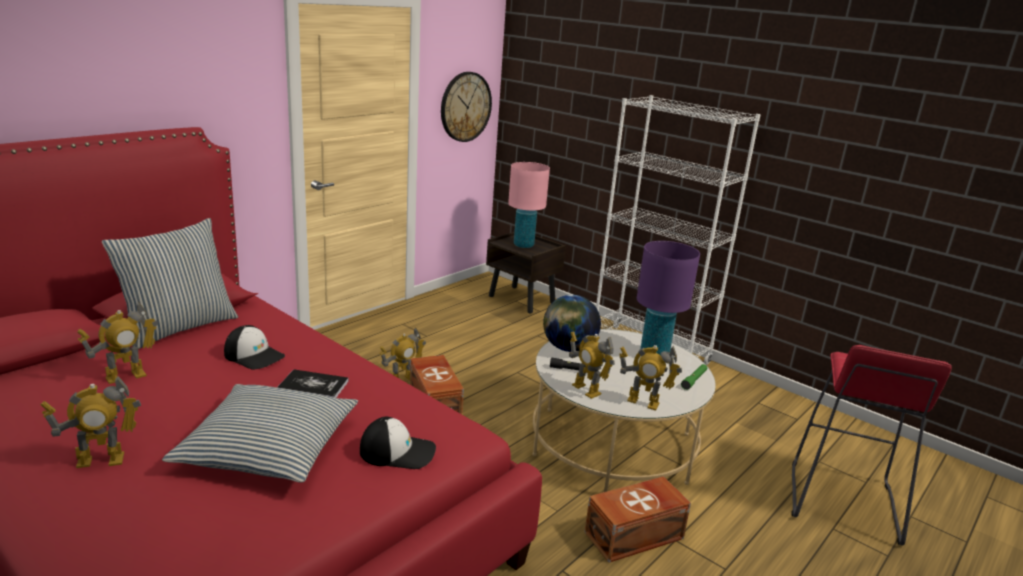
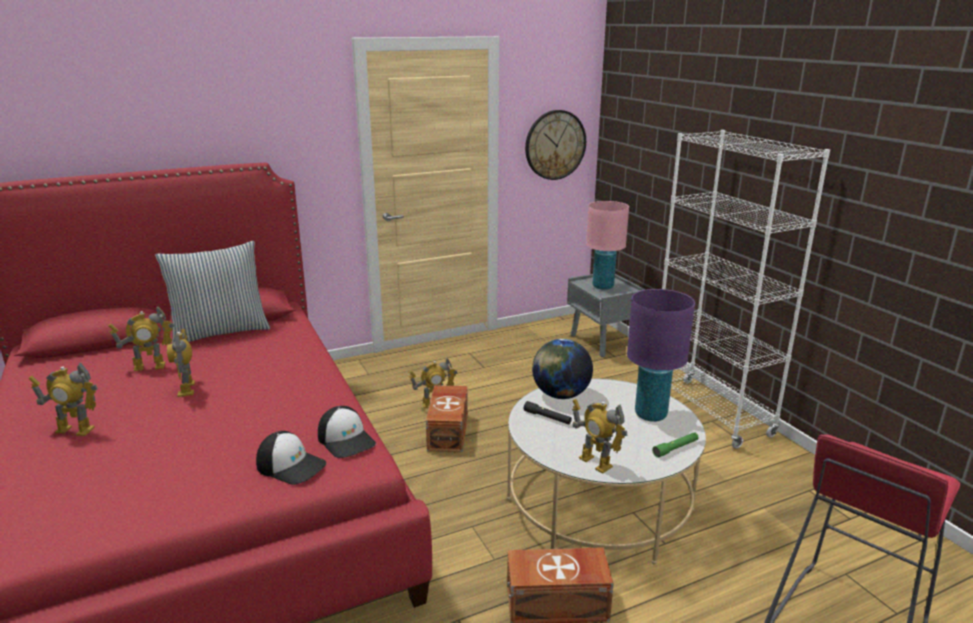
camera: 25 degrees right, 0 degrees up
pillow [162,384,358,483] -> none
cap [224,325,285,370] -> cap moved to [318,406,376,458]
book [277,369,349,398] -> none
brown nightstand [486,232,566,313] -> grey nightstand [567,274,646,357]
toy robot [569,331,615,399] -> toy robot moved to [167,329,195,397]

